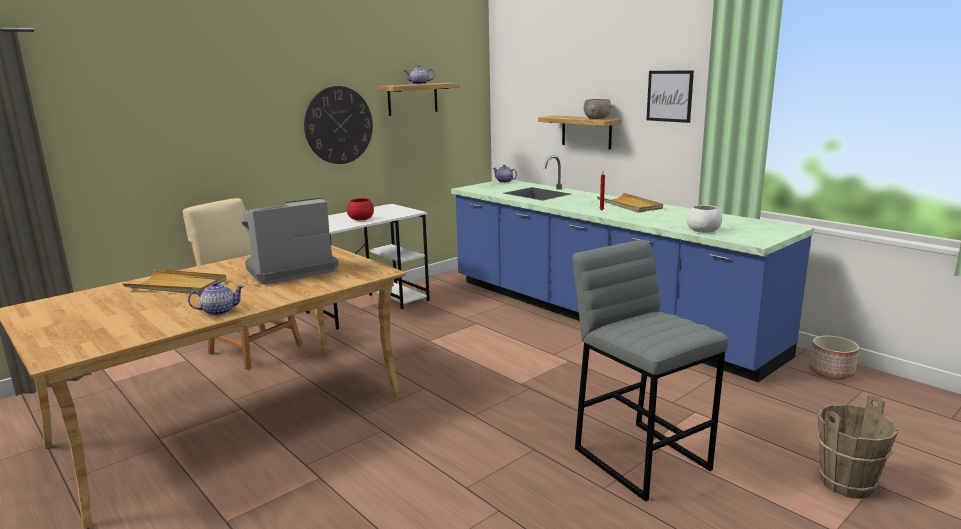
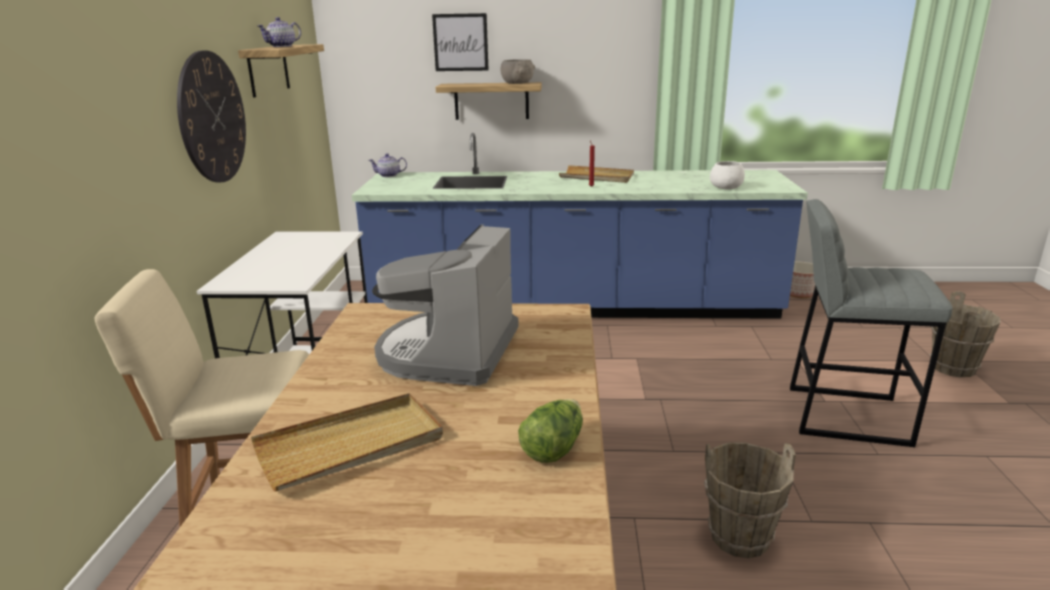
camera: 45 degrees left, 5 degrees up
teapot [188,282,244,316] -> lettuce [518,399,583,463]
red bowl [347,198,374,220] -> none
picture [647,70,694,123] -> picture moved to [432,13,489,71]
none -> brown bucket [704,442,796,558]

